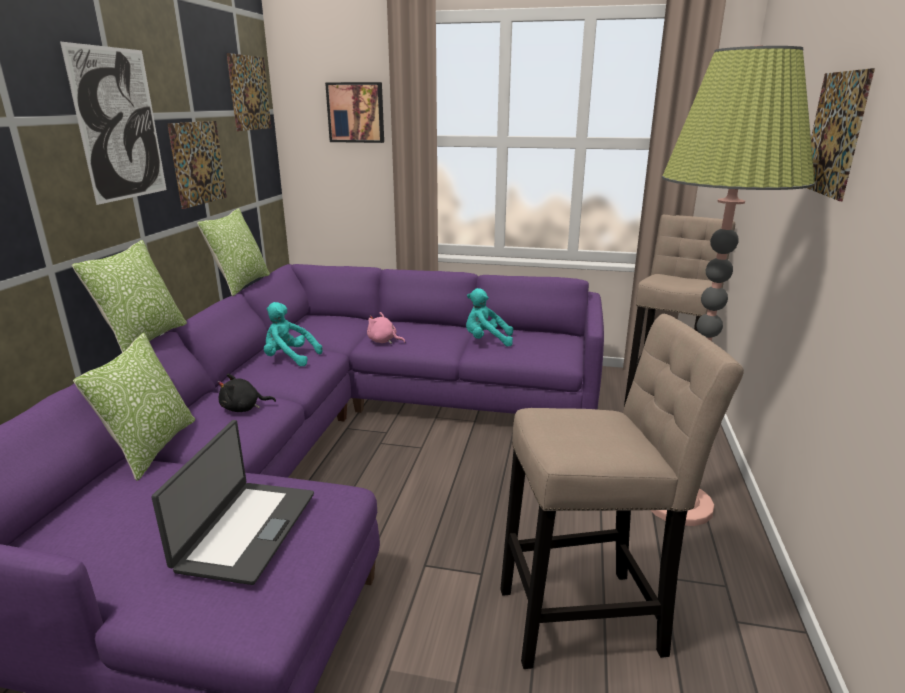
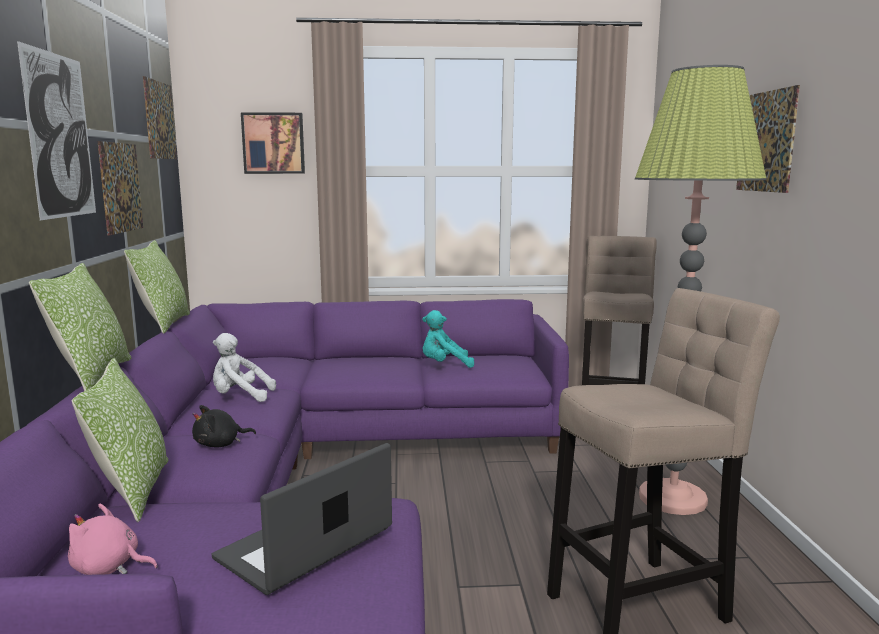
camera: 15 degrees left, 10 degrees down
laptop [151,420,314,585] -> laptop turned 135 degrees counterclockwise [212,443,392,595]
turquoise plush toy [264,302,323,366] -> white plush toy [213,333,276,402]
pink plush toy [367,312,405,344] -> pink plush toy moved to [68,504,158,575]

